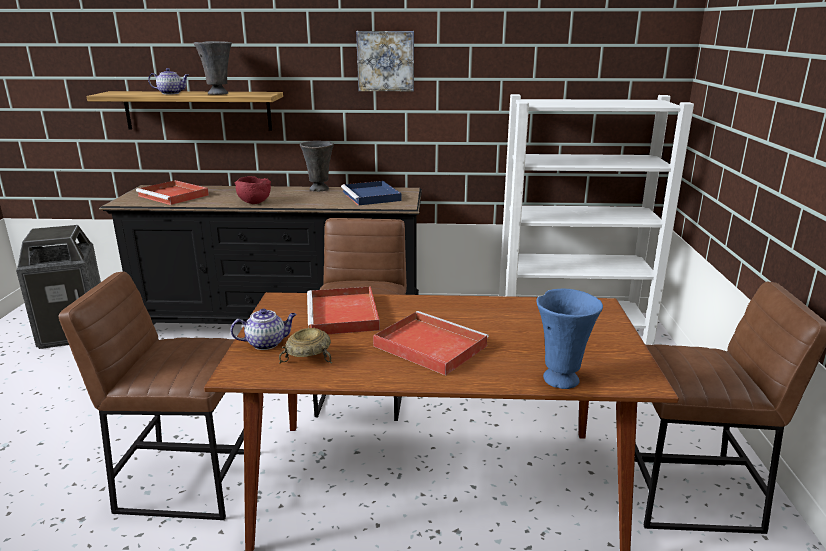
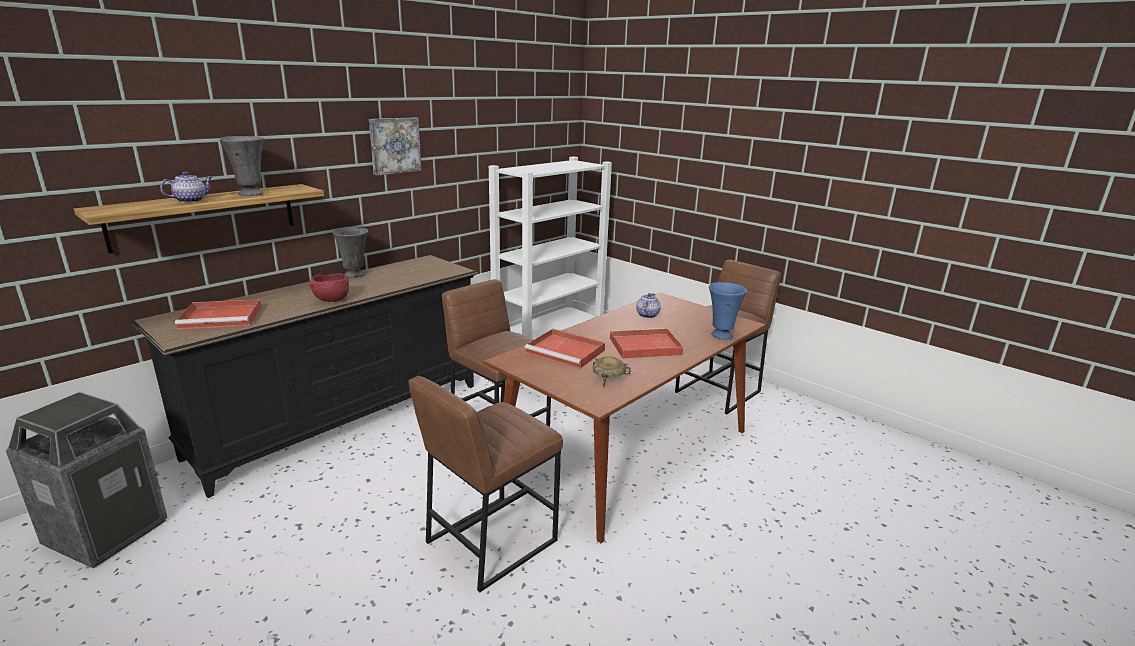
camera: 50 degrees left, 0 degrees up
teapot [230,309,297,350] -> teapot moved to [636,293,660,318]
blue tray [341,181,401,206] -> none

